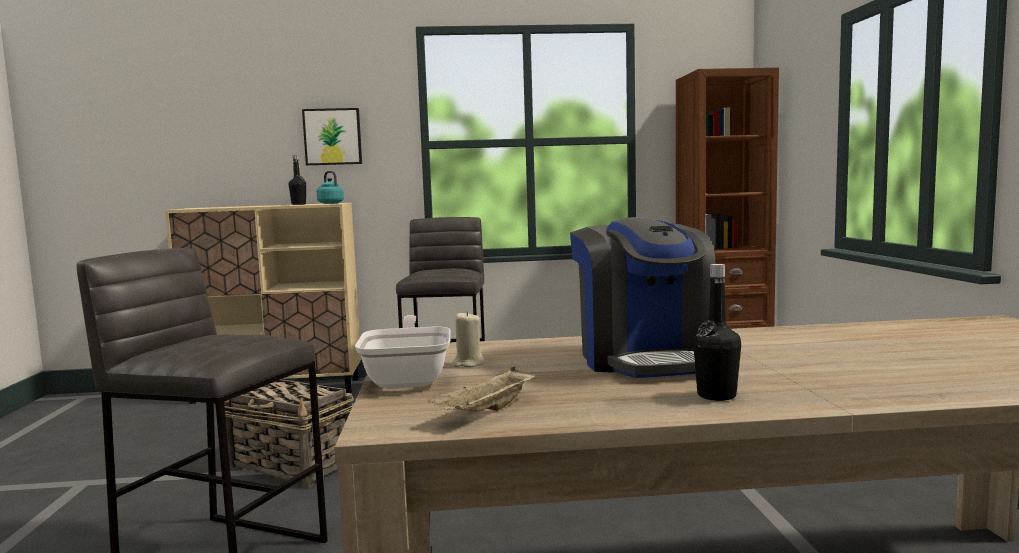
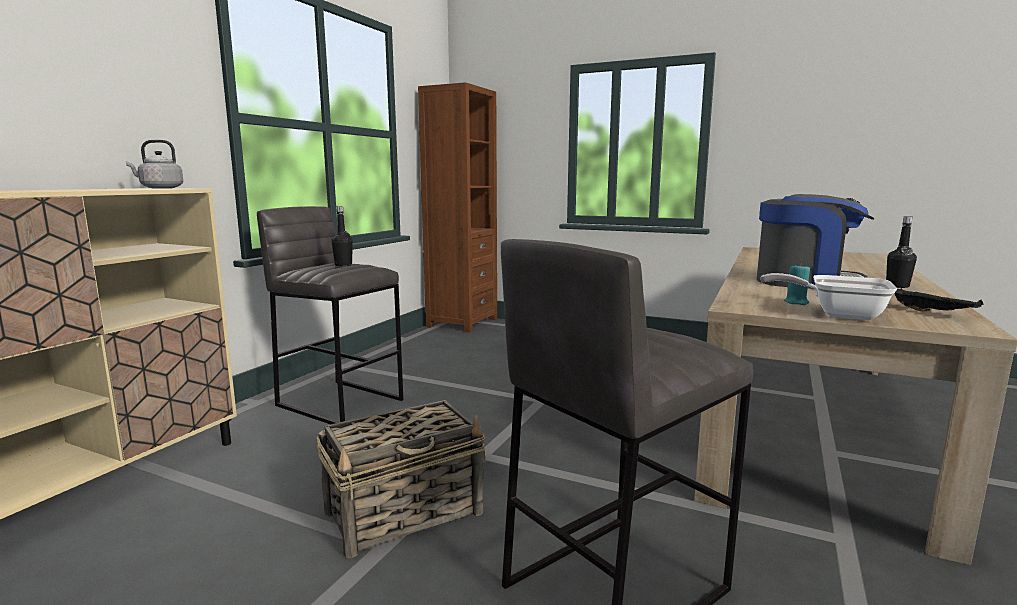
camera: 60 degrees left, 5 degrees up
black bottle [289,155,306,205] -> black bottle moved to [331,206,353,267]
picture [302,108,362,165] -> none
turquoise kettle [317,171,344,204] -> grey kettle [126,140,183,189]
beige tray [428,367,536,412] -> black tray [894,288,983,312]
beige candle [453,311,484,367] -> turquoise candle [784,263,810,305]

